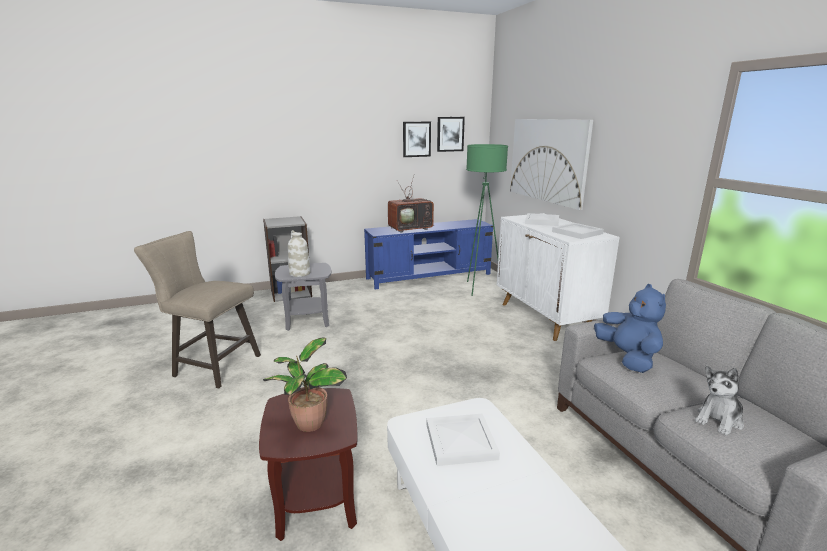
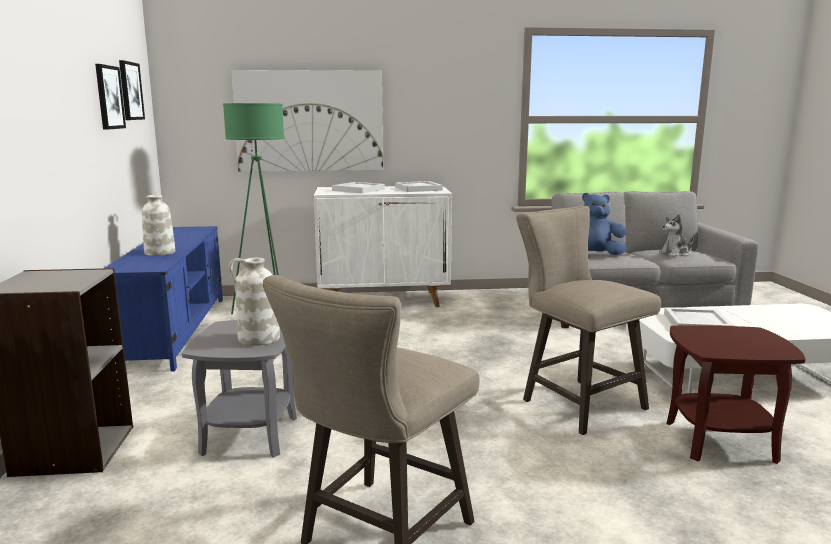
camera: 75 degrees left, 5 degrees down
potted plant [263,337,347,432] -> none
television [388,175,434,232] -> white vase [142,192,175,256]
plush toy [695,366,744,436] -> plush toy turned 90 degrees clockwise [659,214,694,257]
none -> beige stool [516,206,661,435]

